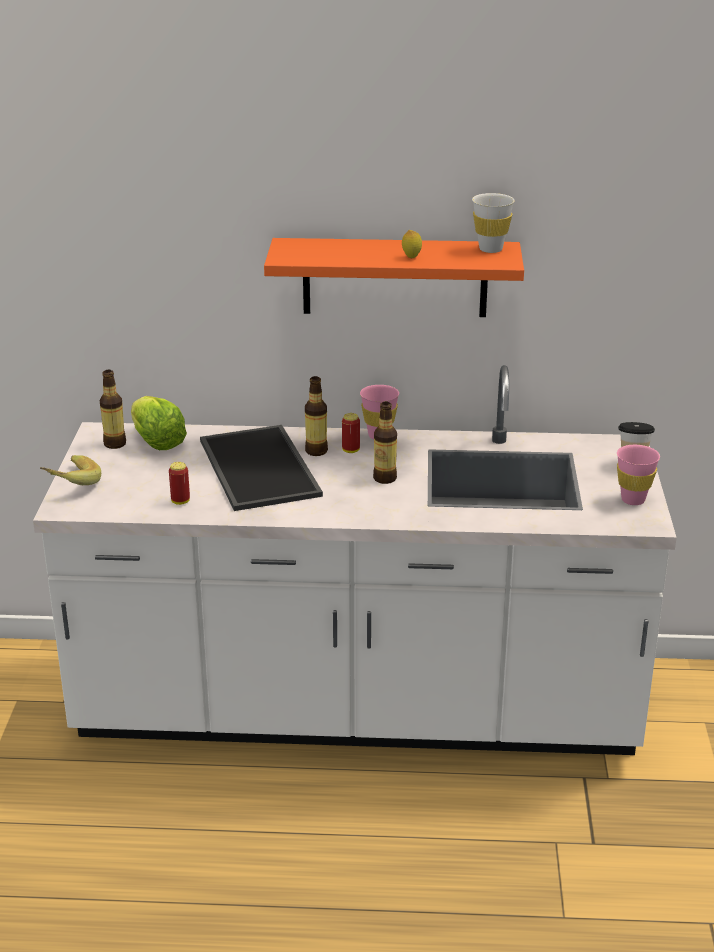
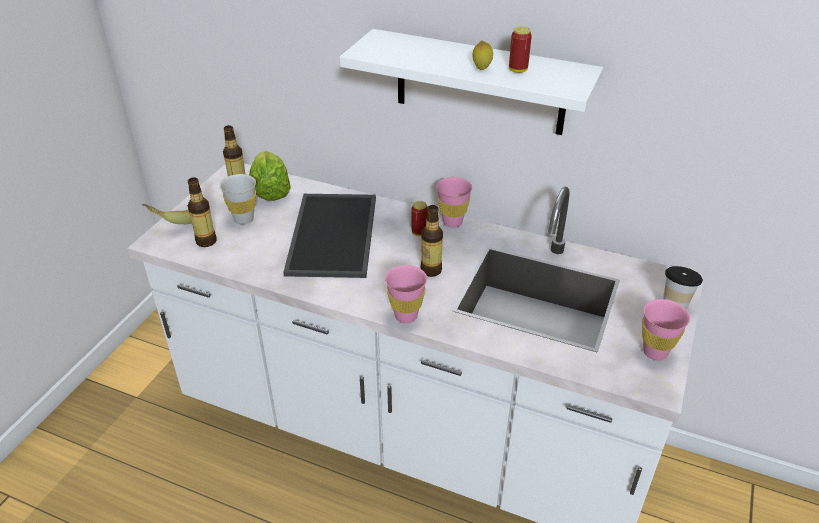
camera: 20 degrees right, 10 degrees up
can [169,462,190,505] -> can moved to [509,27,532,73]
orange shelf [264,238,524,317] -> white shelf [340,29,603,135]
bottle [305,376,328,456] -> bottle moved to [188,177,217,247]
white cup [472,193,515,253] -> white cup moved to [220,174,256,224]
none -> pink cup [385,265,427,323]

